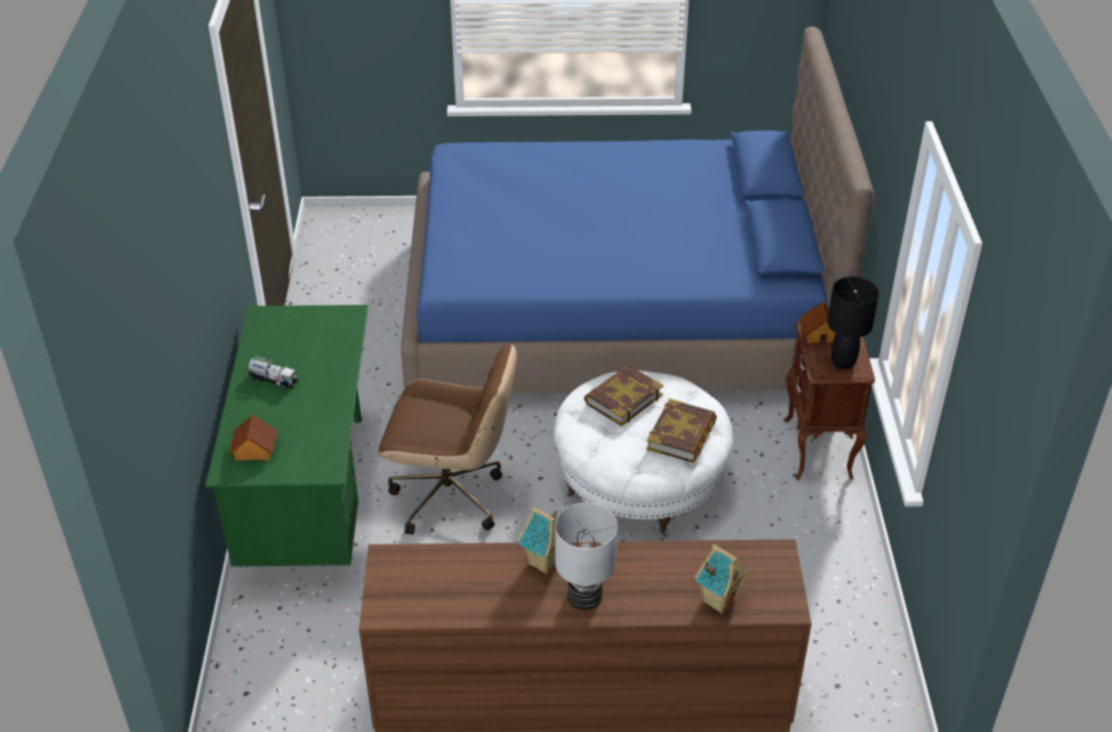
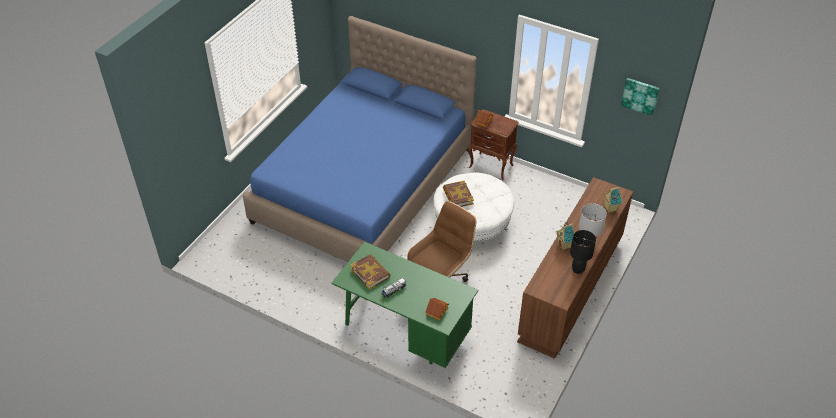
camera: 60 degrees left, 5 degrees up
book [647,398,717,463] -> book moved to [350,254,390,290]
black table lamp [827,276,879,369] -> black table lamp moved to [570,230,596,274]
none -> picture [621,78,660,116]

